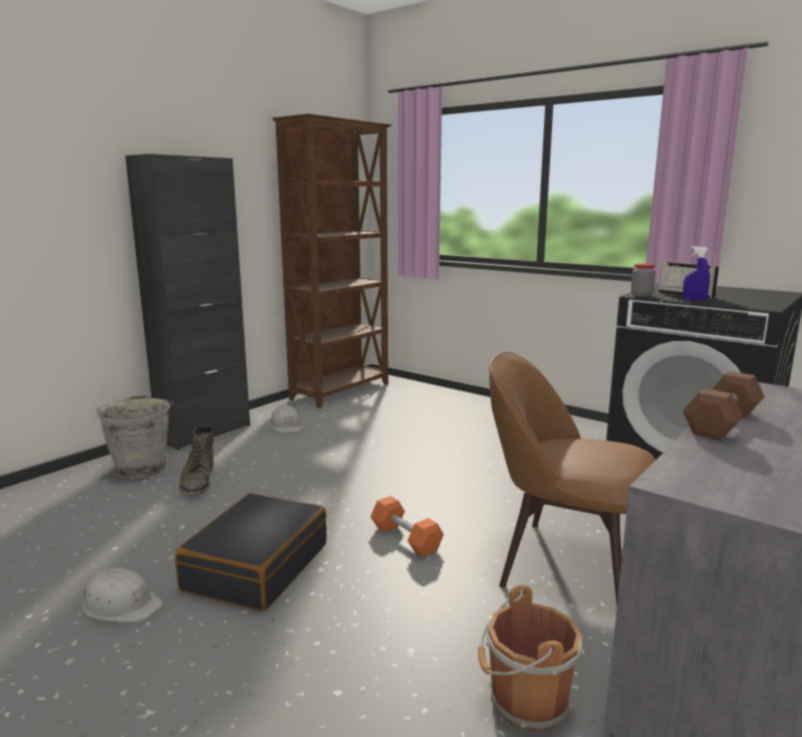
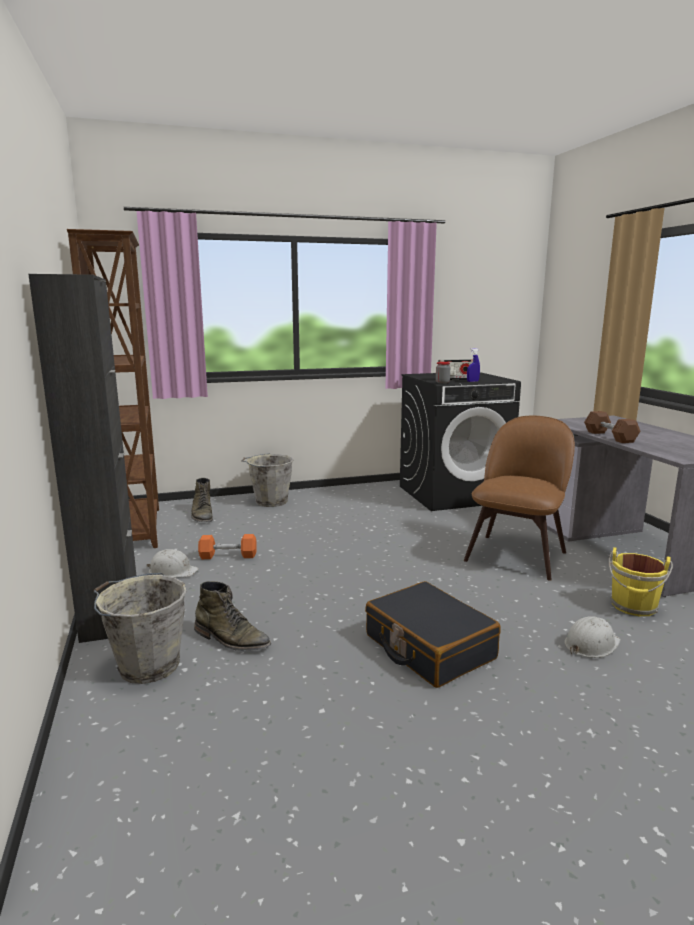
camera: 55 degrees left, 0 degrees up
white hard hat [83,568,163,622] -> white hard hat moved to [564,616,621,658]
orange dumbbell [370,496,444,557] -> orange dumbbell moved to [198,534,257,559]
brown bucket [478,585,585,731] -> yellow bucket [609,547,673,616]
brown chair [489,352,656,604] -> brown chair turned 150 degrees clockwise [464,416,575,581]
none -> green boot [191,478,213,522]
none -> grey bucket [241,453,293,507]

